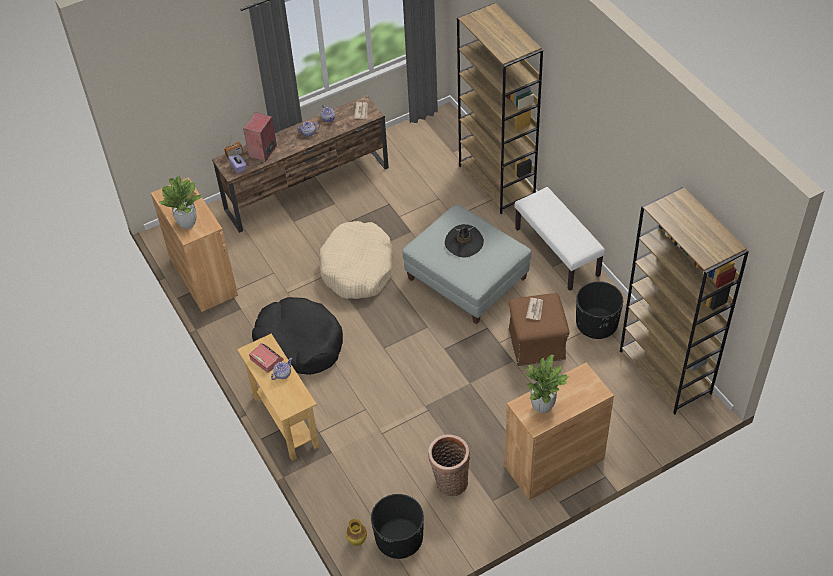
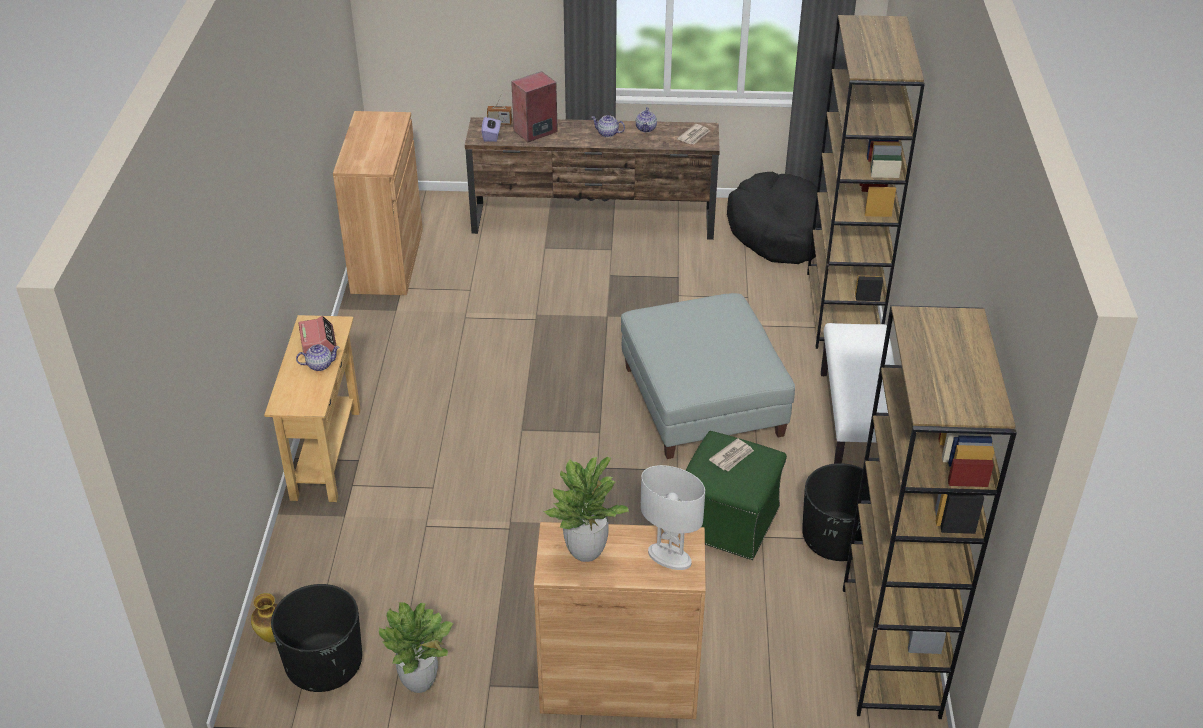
camera: 30 degrees right, 10 degrees down
potted plant [159,176,203,229] -> potted plant moved to [379,602,454,693]
black dog bed [252,297,343,375] -> black dog bed moved to [727,172,822,264]
beige dog bed [319,221,393,299] -> none
basket [428,434,470,496] -> none
black hat [445,224,484,258] -> none
brown ottoman [509,293,570,366] -> green ottoman [685,431,787,560]
none -> white table lamp [641,465,705,570]

